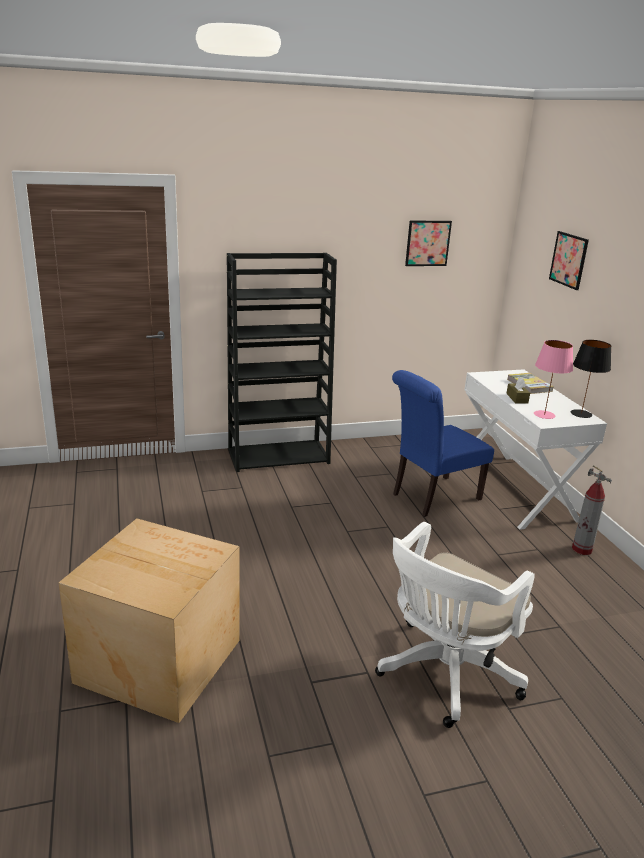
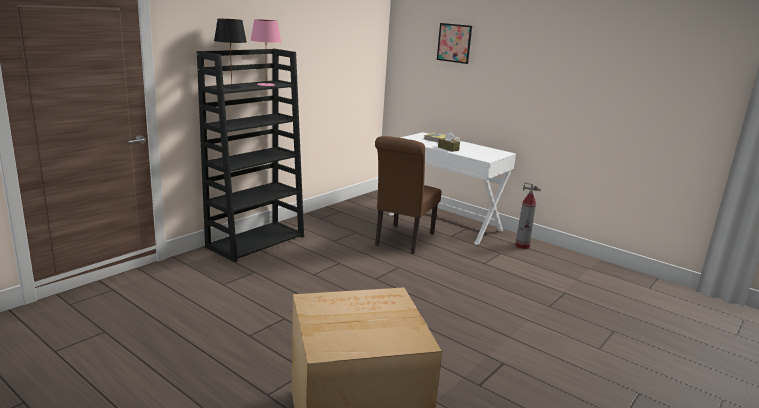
camera: 35 degrees left, 5 degrees down
white office chair [375,522,535,728] -> none
blue chair [392,370,494,517] -> brown chair [375,136,442,254]
picture [405,220,452,266] -> none
pink table lamp [534,340,573,419] -> pink table lamp moved to [251,19,281,86]
black table lamp [571,340,611,418] -> black table lamp moved to [214,19,247,89]

